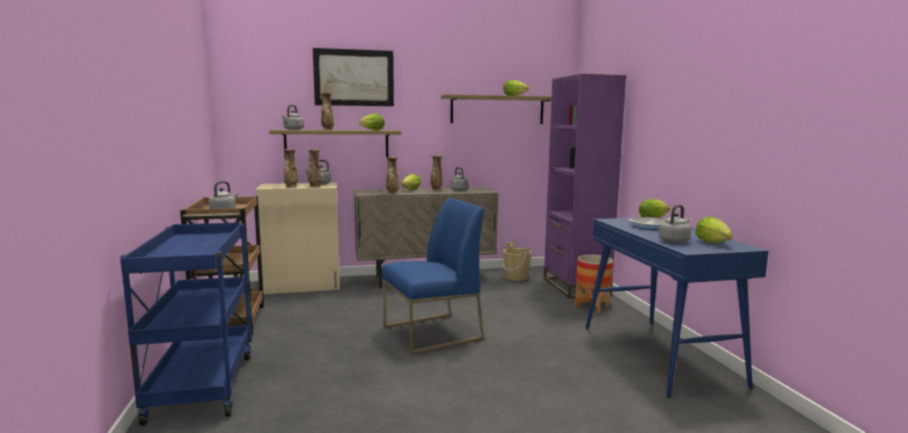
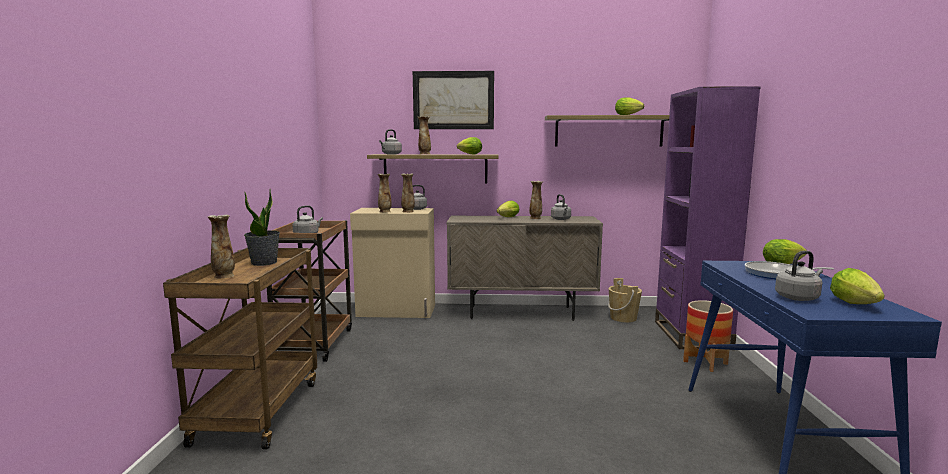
camera: 15 degrees right, 0 degrees up
blue cart [120,222,252,426] -> brown cart [163,248,317,450]
blue chair [382,198,484,355] -> none
vase [386,157,399,194] -> vase moved to [208,215,235,278]
none -> potted plant [244,189,280,266]

